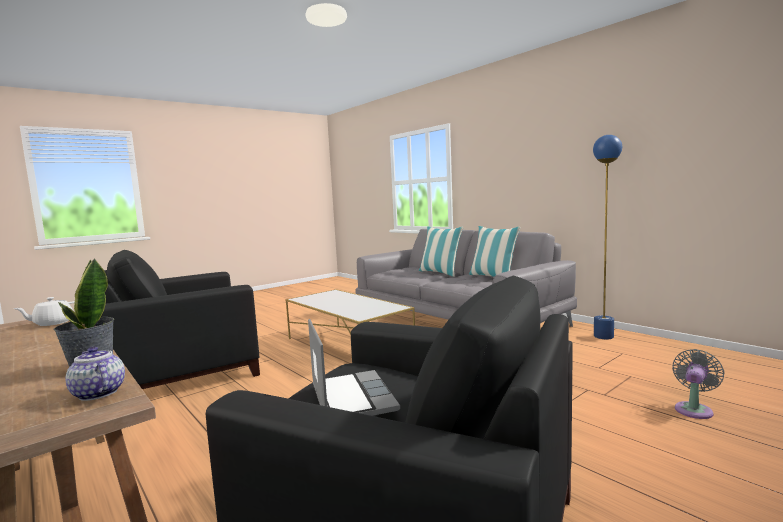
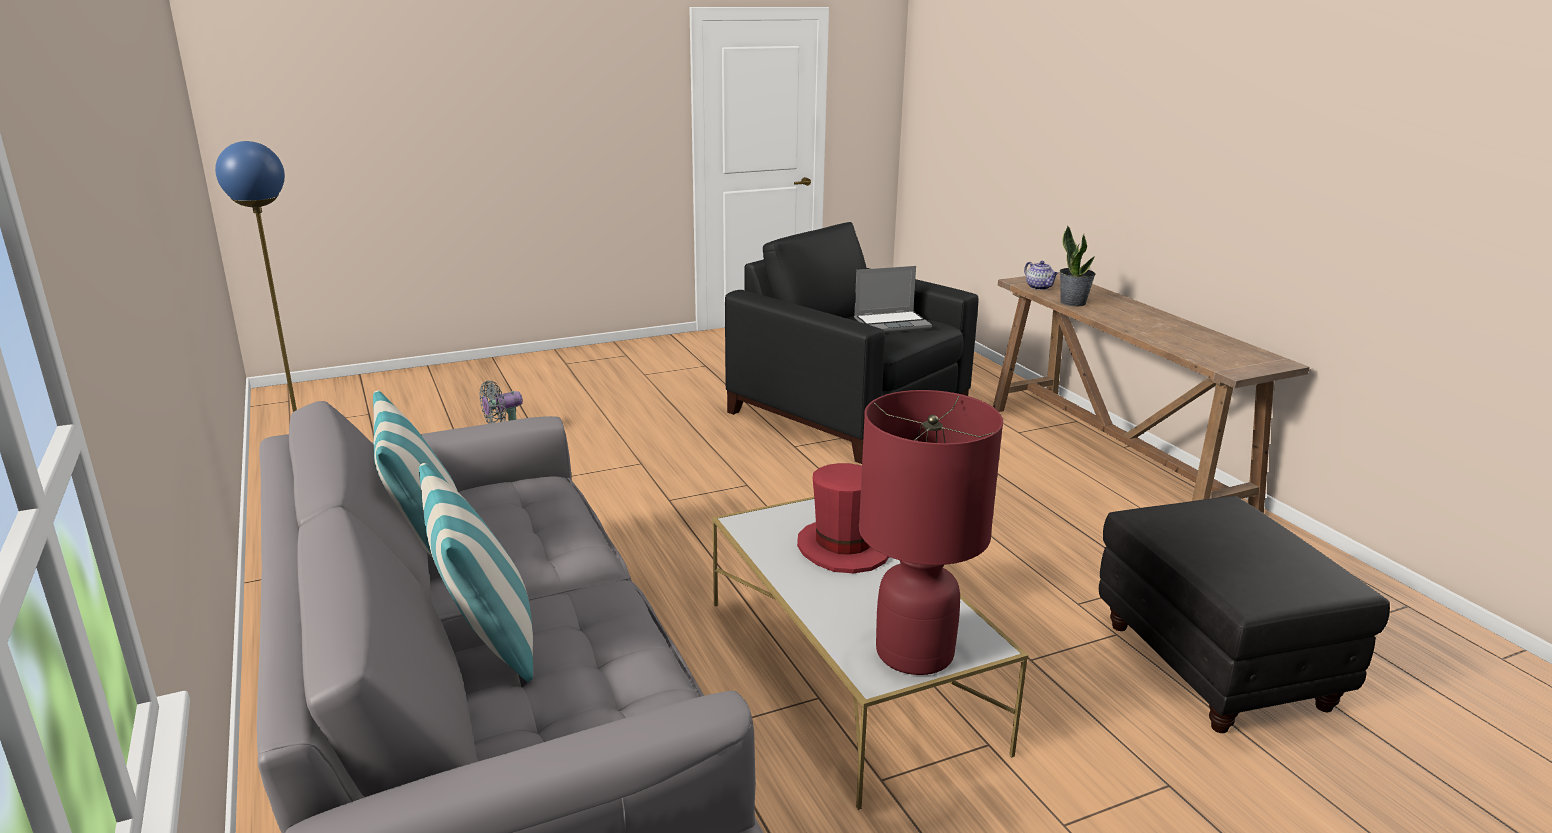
camera: 165 degrees left, 15 degrees up
white teapot [13,297,75,326] -> none
black armchair [101,250,260,389] -> black ottoman [1099,496,1390,733]
laptop [308,319,400,416] -> laptop turned 105 degrees counterclockwise [854,266,932,333]
none -> red hat [797,463,889,573]
none -> red table lamp [859,390,1003,675]

